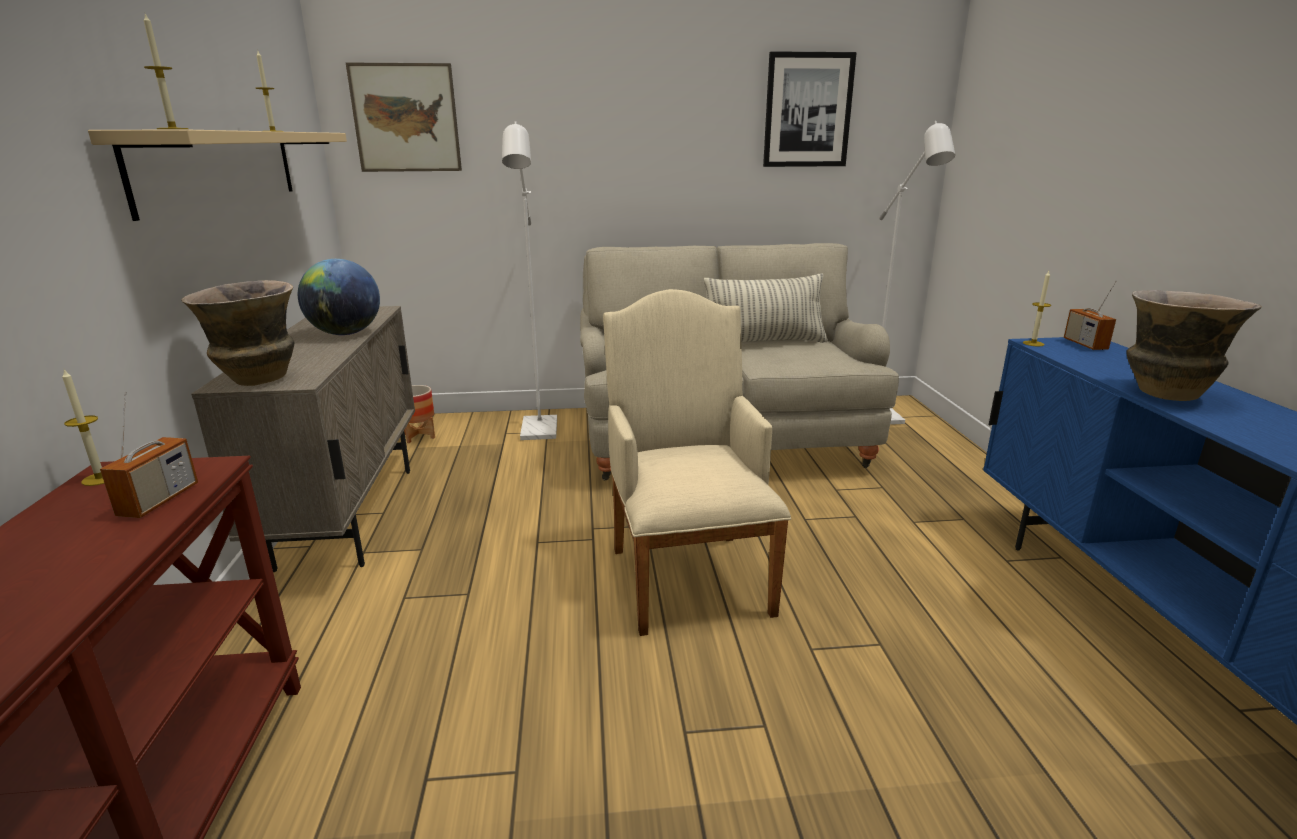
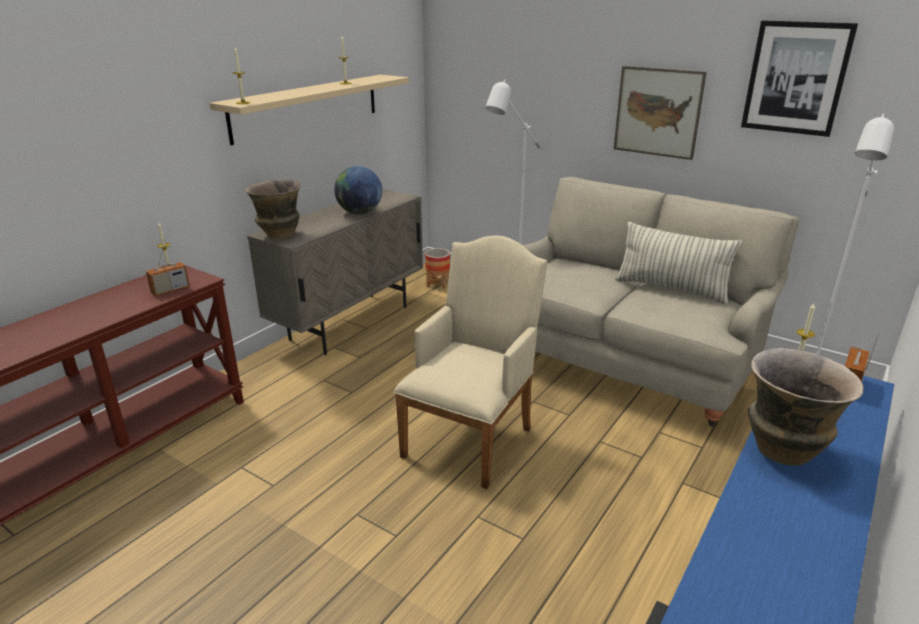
camera: 40 degrees right, 5 degrees up
picture [345,62,462,172] -> picture moved to [614,66,707,160]

